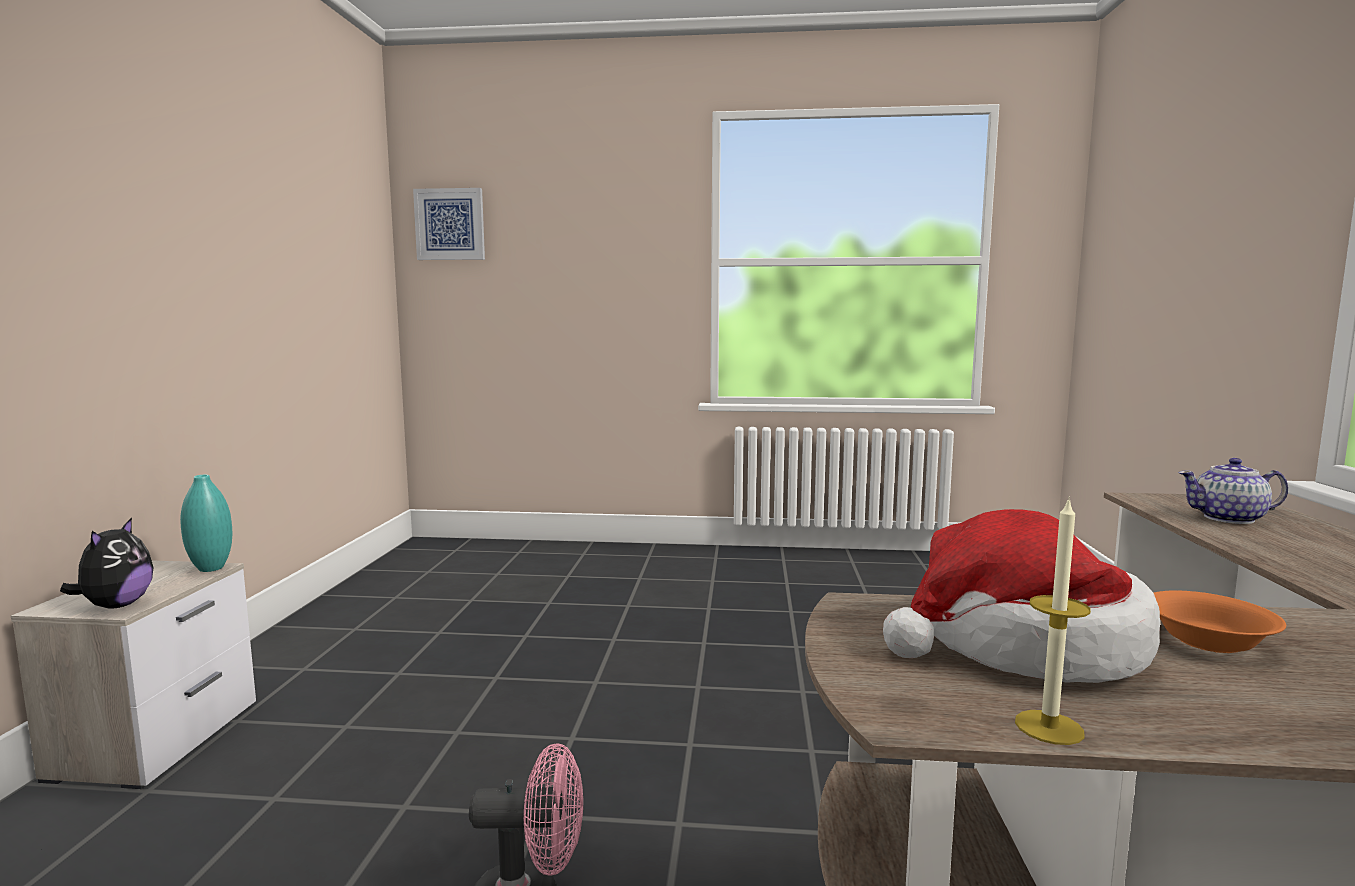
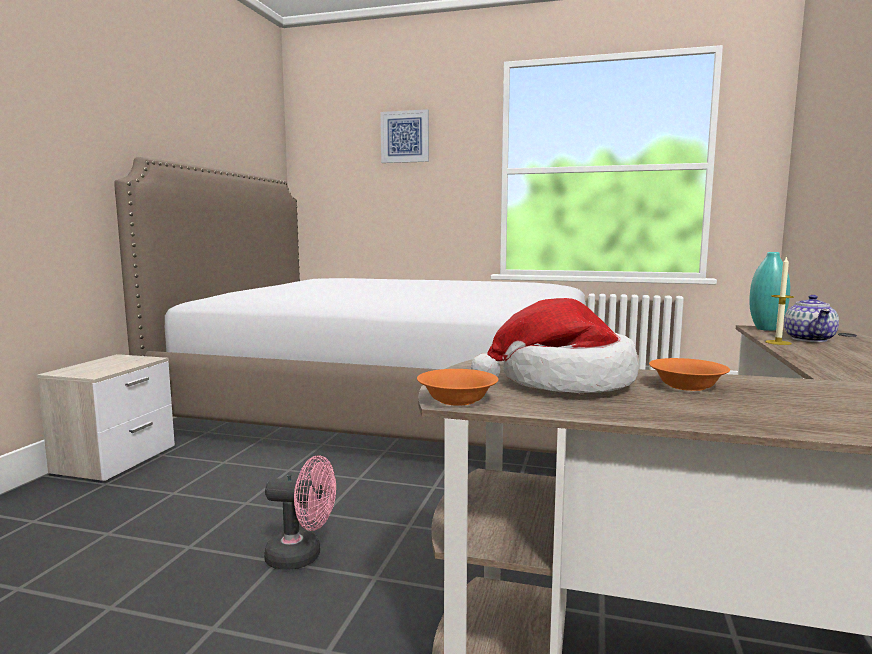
camera: 10 degrees right, 0 degrees up
plush toy [60,517,153,609] -> none
turquoise vase [180,475,232,572] -> turquoise vase moved to [749,252,790,331]
picture [413,188,485,260] -> picture moved to [381,109,429,163]
candle [1015,497,1091,745] -> candle moved to [765,256,794,345]
teapot [1179,458,1288,524] -> teapot turned 90 degrees counterclockwise [784,295,839,342]
none -> bed [114,157,604,454]
none -> orange bowl [417,369,499,406]

